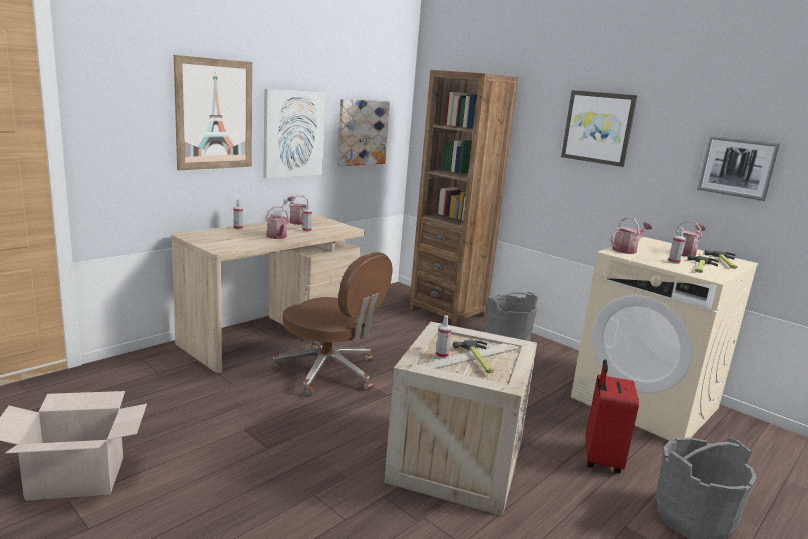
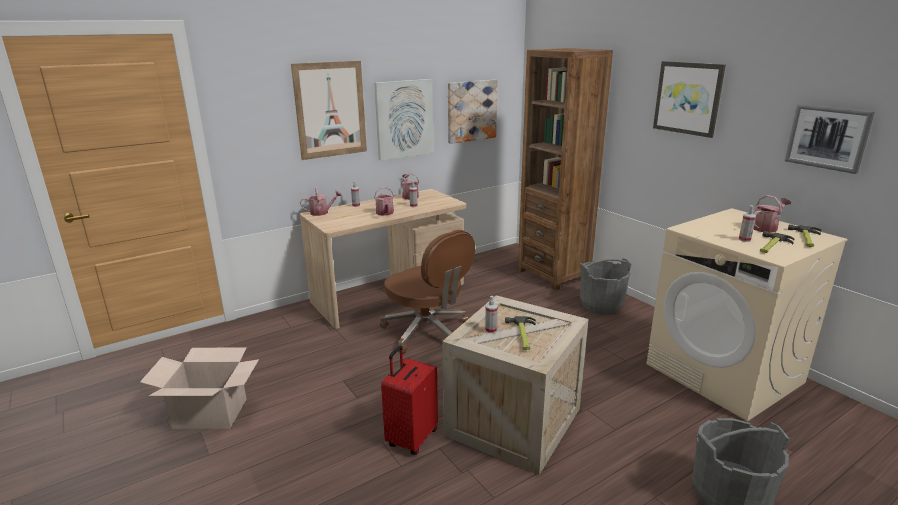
camera: 15 degrees right, 5 degrees up
red suitcase [585,359,639,474] -> red suitcase moved to [381,346,438,455]
watering can [611,217,652,254] -> watering can moved to [300,187,342,216]

